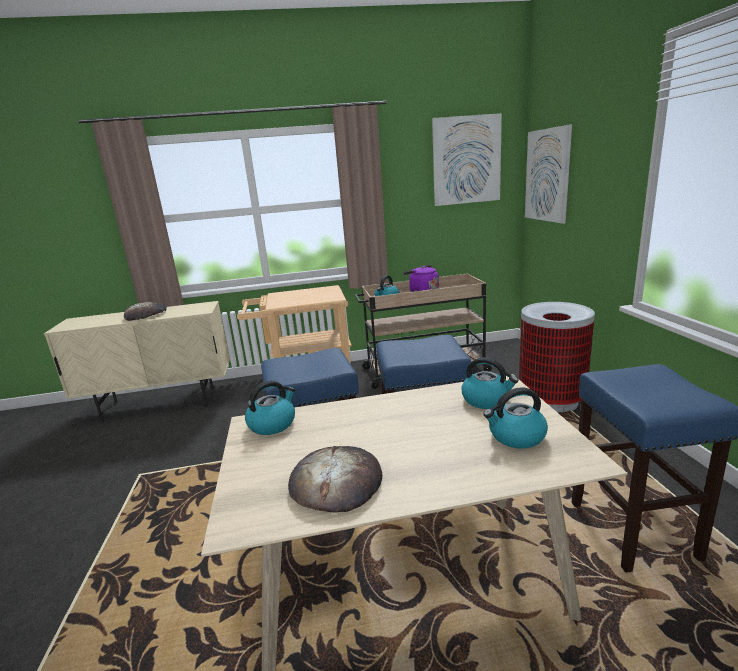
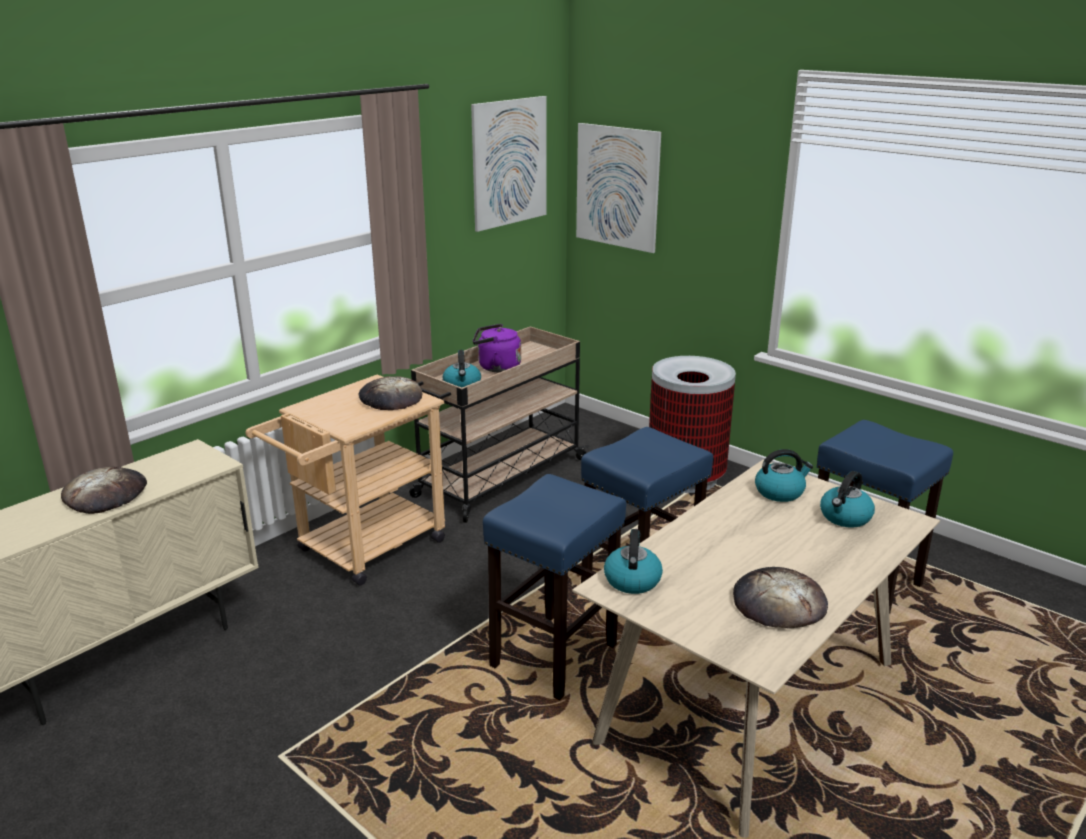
camera: 40 degrees left, 5 degrees up
none -> bread [359,376,422,410]

